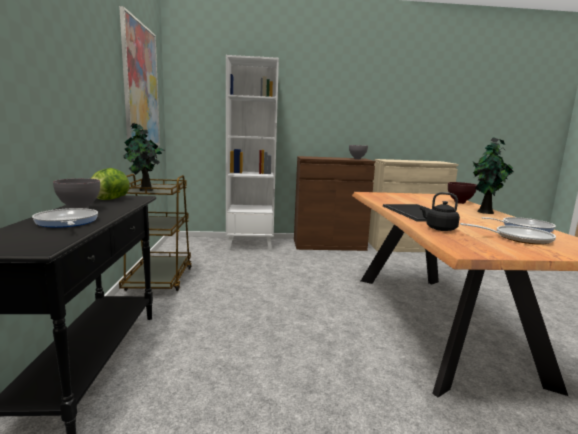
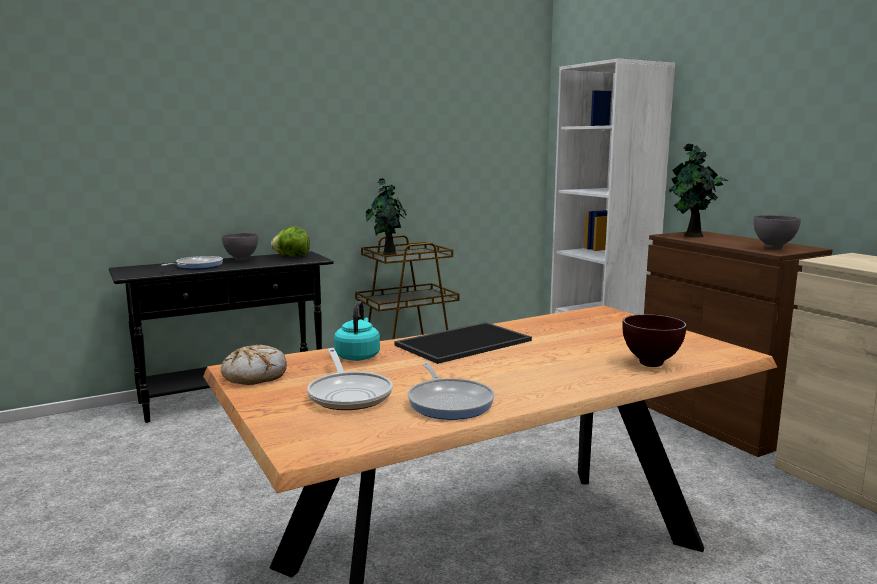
camera: 65 degrees right, 0 degrees up
picture [119,6,160,146] -> none
black kettle [420,192,460,231] -> turquoise kettle [334,301,380,361]
potted plant [473,137,513,214] -> potted plant moved to [669,143,728,237]
none -> bread [221,345,287,385]

